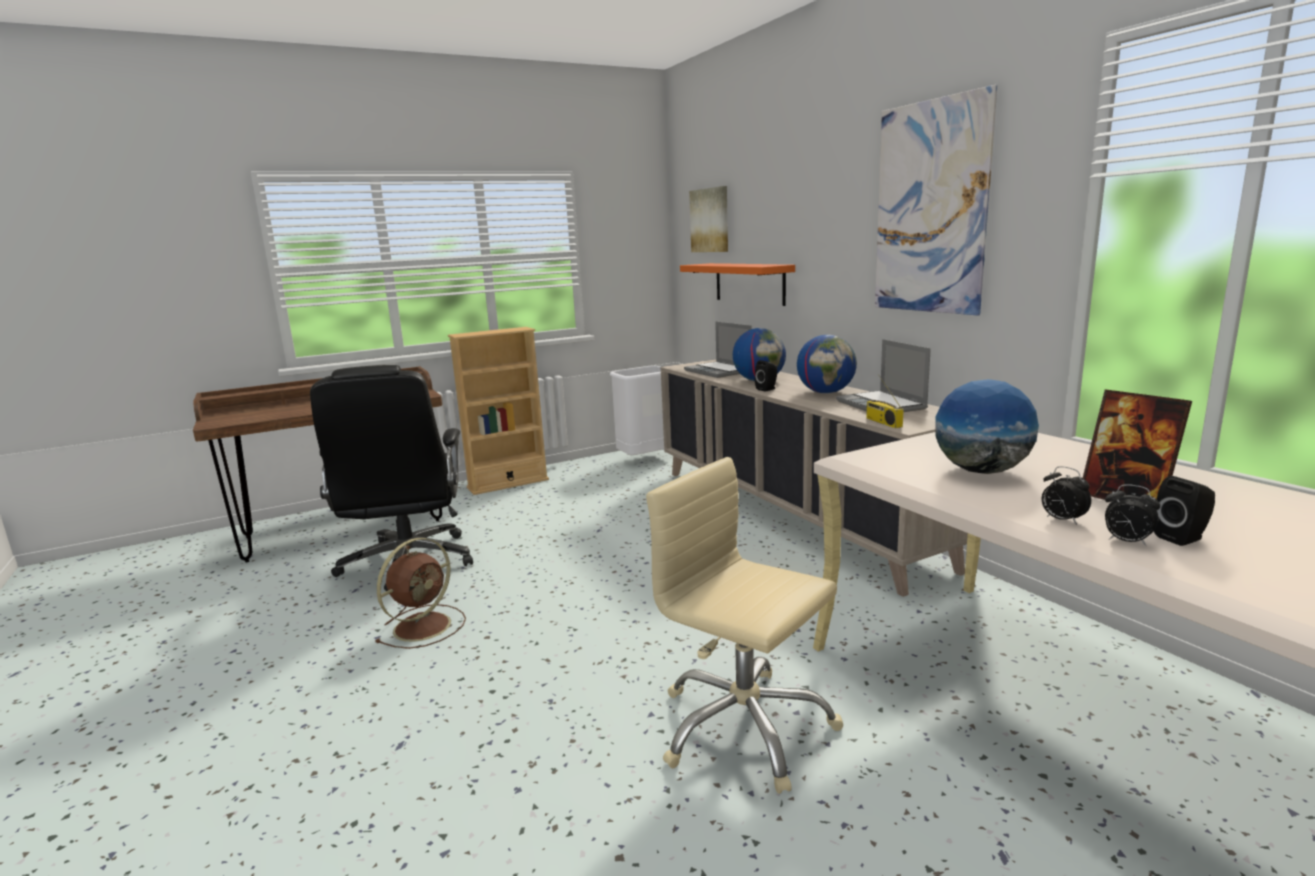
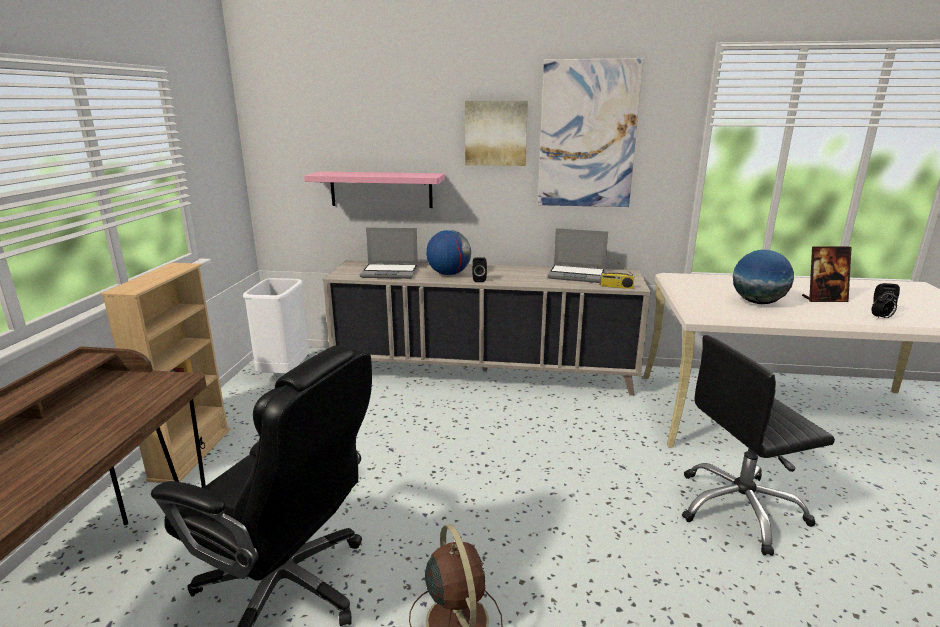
camera: 55 degrees left, 5 degrees up
beige office chair [646,457,843,794] -> black office chair [682,335,835,556]
orange shelf [680,263,795,306] -> pink shelf [304,171,445,208]
picture [689,186,728,252] -> picture moved to [465,101,528,166]
globe [797,335,857,394] -> none
alarm clock [1042,466,1091,525] -> none

